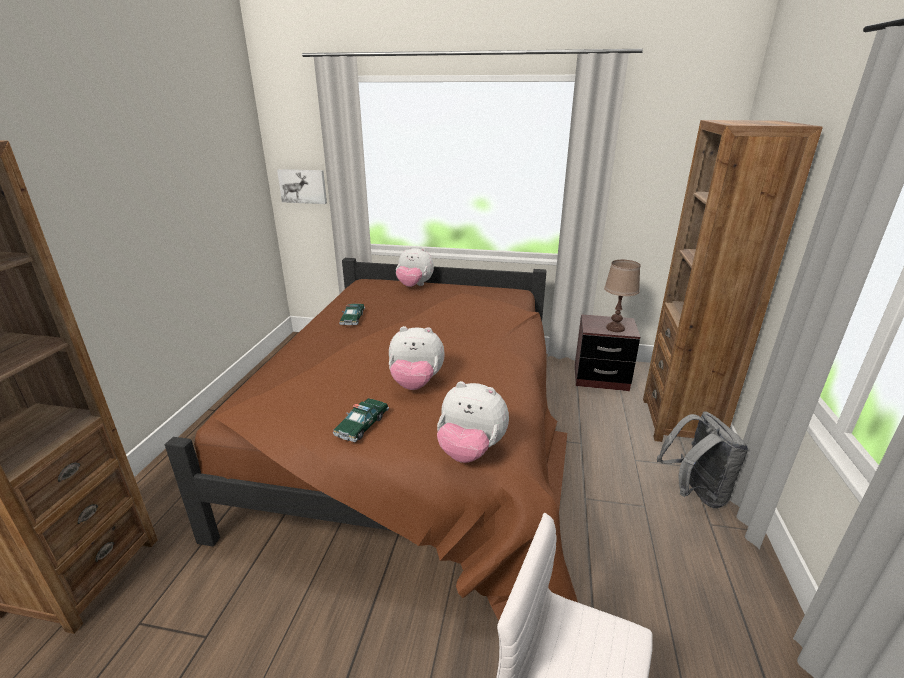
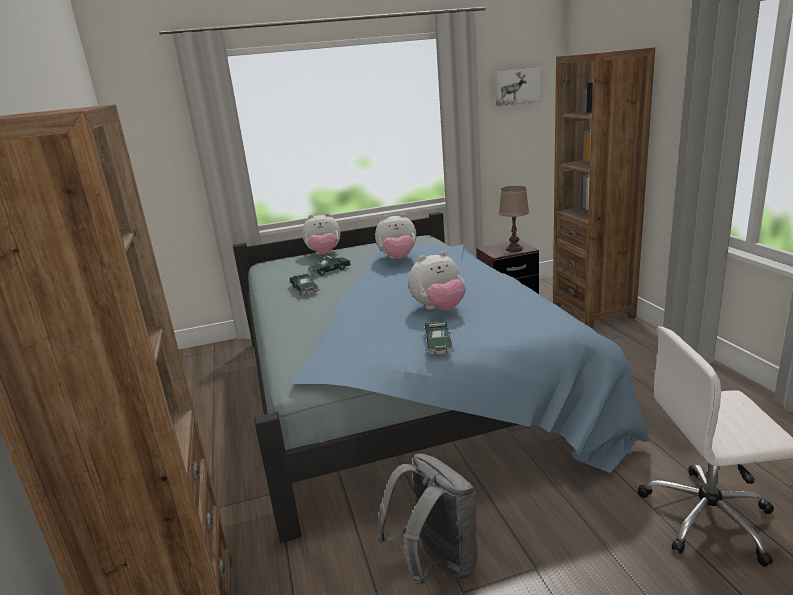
camera: 25 degrees left, 5 degrees down
brown bed [165,258,578,621] -> blue bed [233,212,650,543]
picture [277,169,327,204] -> picture moved to [495,68,541,106]
plush toy [437,381,509,463] -> plush toy moved to [375,213,416,259]
grey backpack [657,411,748,508] -> grey backpack moved to [377,453,478,587]
none -> toy car [309,255,351,276]

